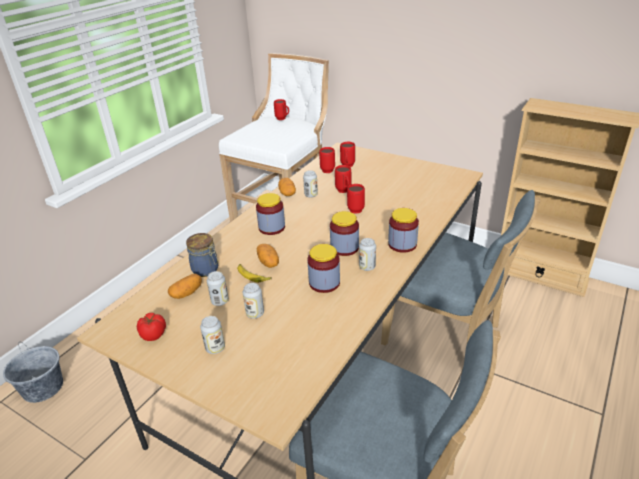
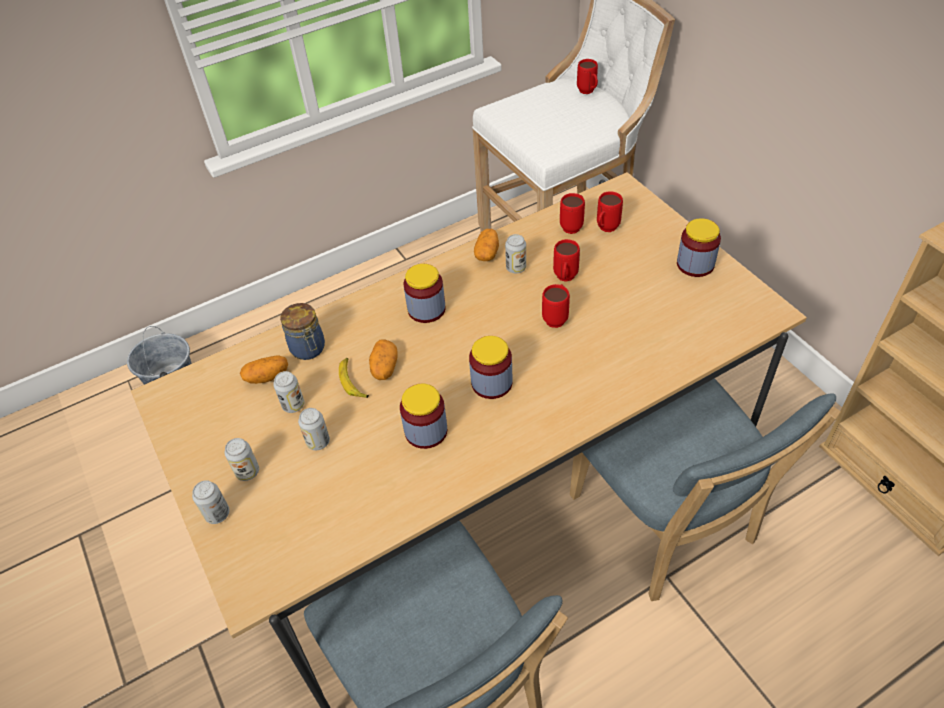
camera: 30 degrees right, 15 degrees up
tomato [137,313,166,341] -> none
can [359,238,376,271] -> can moved to [192,480,230,524]
jar [388,208,419,253] -> jar moved to [677,218,721,277]

